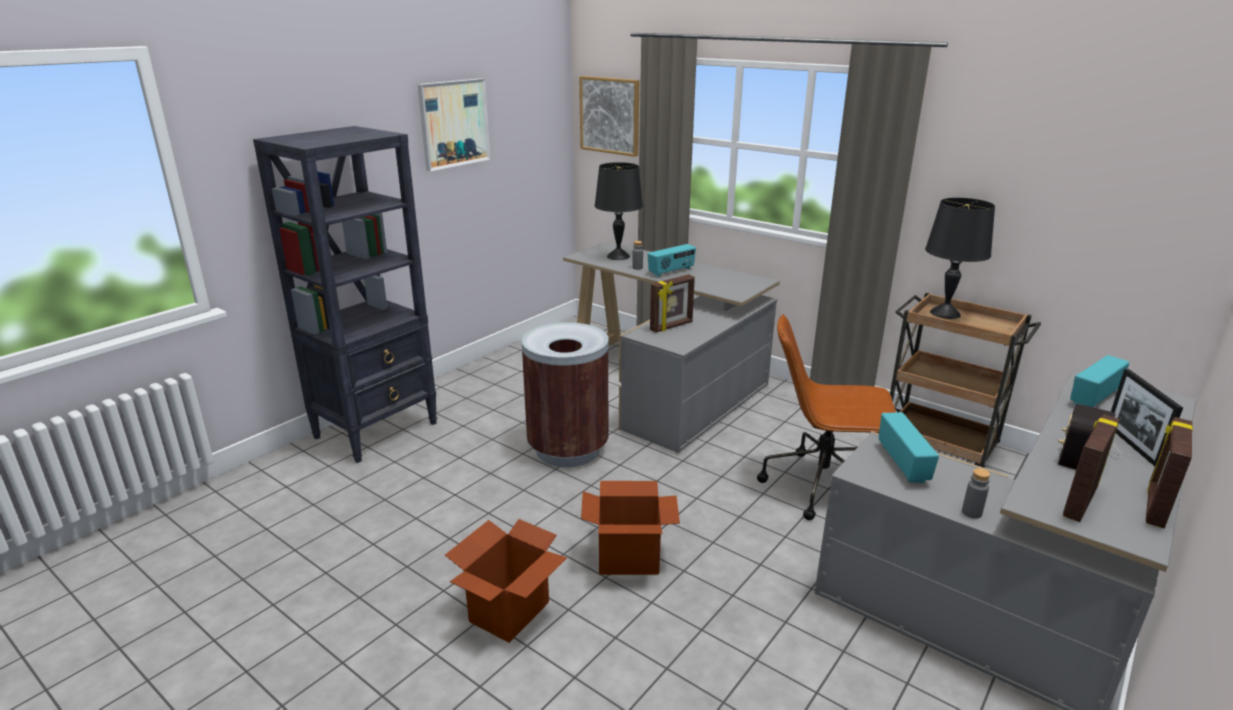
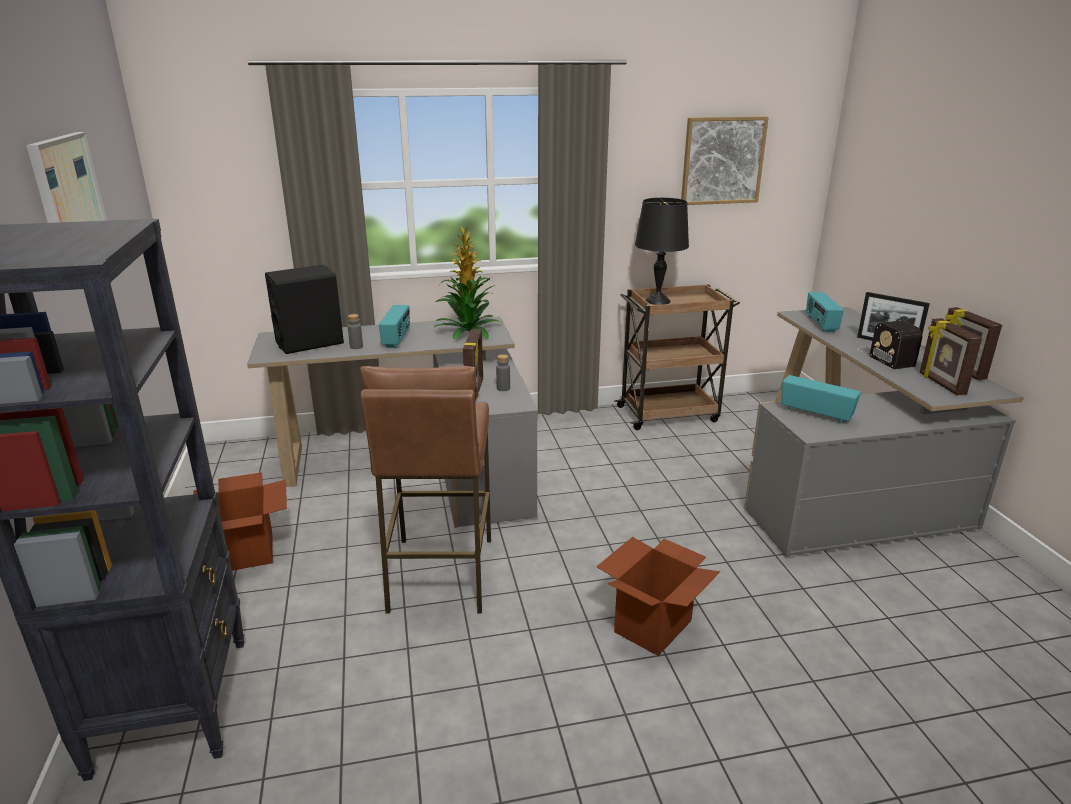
camera: 50 degrees left, 0 degrees up
cardboard box [445,519,567,643] -> cardboard box moved to [193,472,287,571]
brown trash can [522,322,609,467] -> brown stool [360,366,491,614]
picture [579,76,639,157] -> picture moved to [681,116,769,205]
black table lamp [595,162,643,260] -> black speaker [265,265,344,354]
brown office chair [757,314,896,520] -> none
grey bottle [962,468,990,519] -> grey bottle moved to [496,354,510,391]
none -> potted plant [434,226,501,339]

